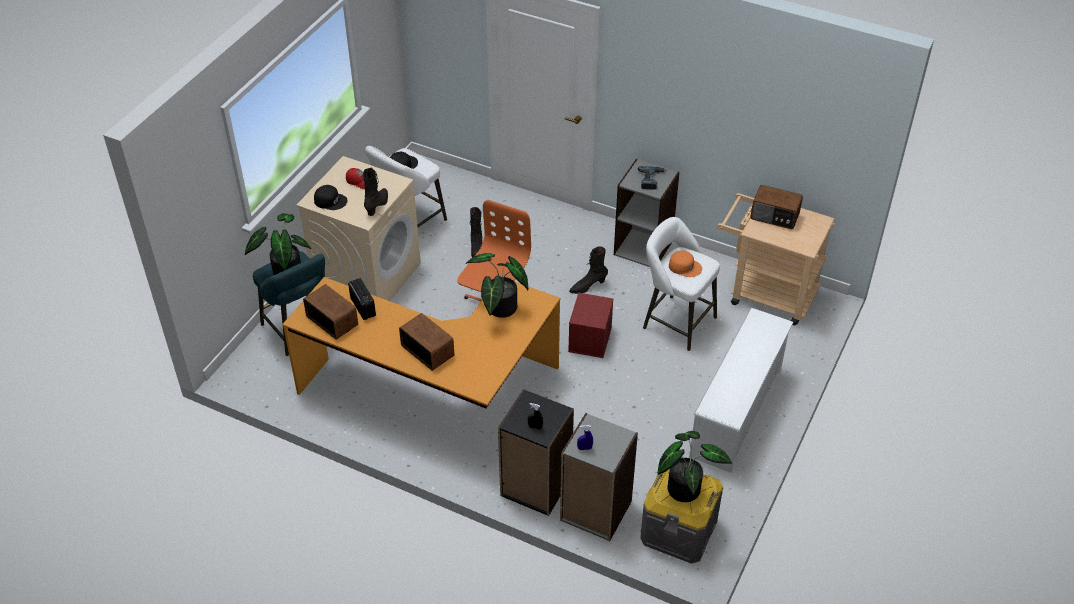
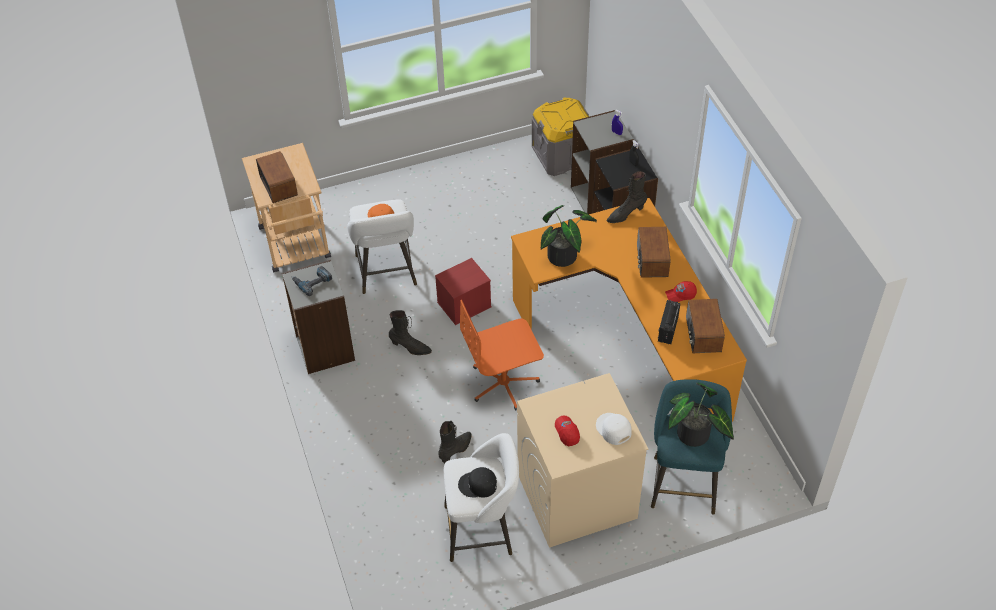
camera: 135 degrees left, 5 degrees up
black cap [314,185,348,210] -> white cap [596,413,632,445]
black boot [363,167,388,216] -> black boot moved to [606,171,647,223]
potted plant [658,431,732,502] -> none
white shoe rack [689,308,793,473] -> none
none -> red cap [665,281,697,302]

